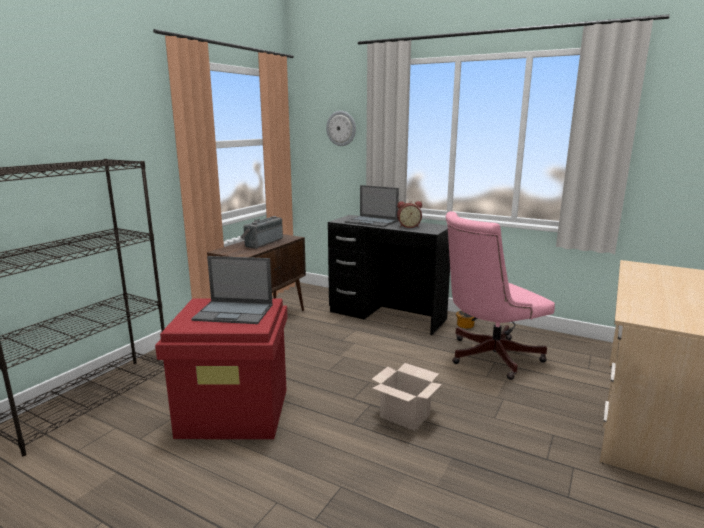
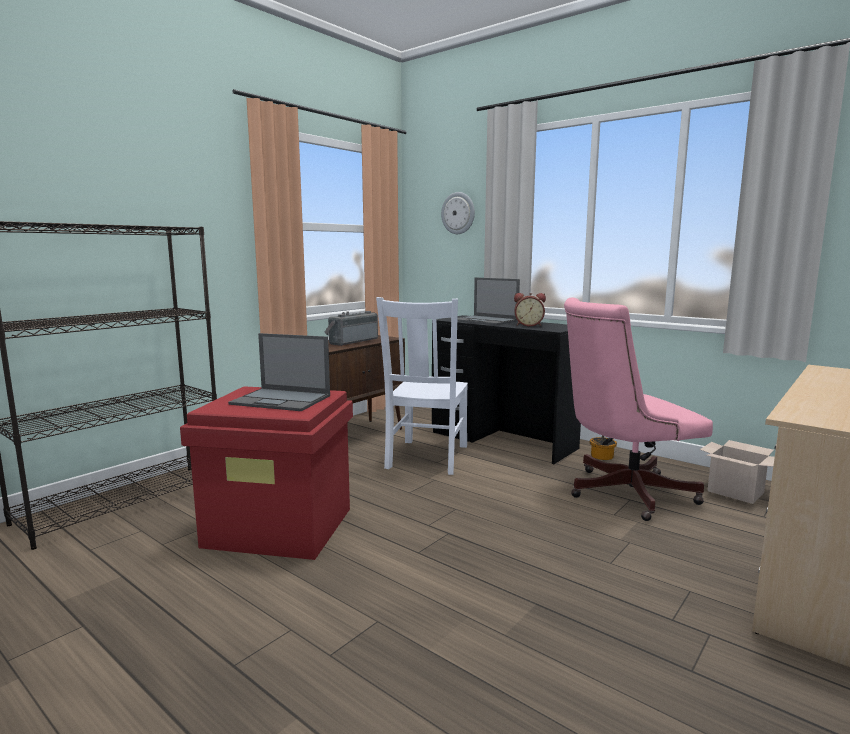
camera: 10 degrees right, 5 degrees down
cardboard box [372,363,442,431] -> cardboard box moved to [700,440,775,504]
none -> white chair [376,297,468,475]

